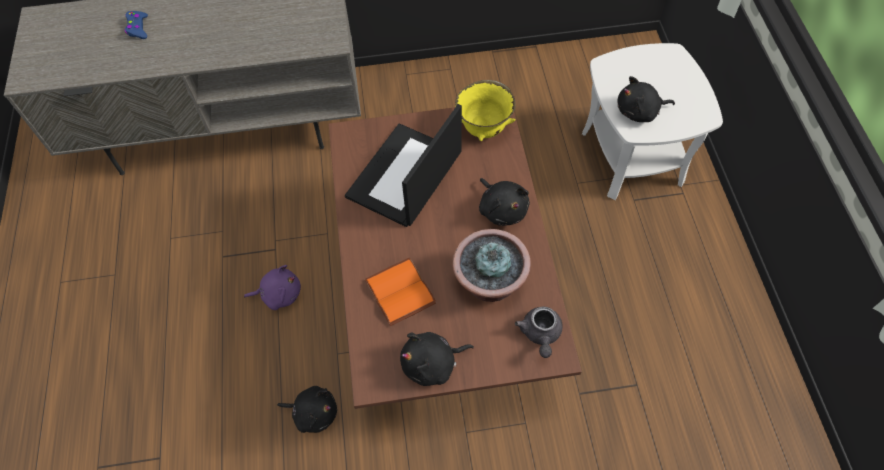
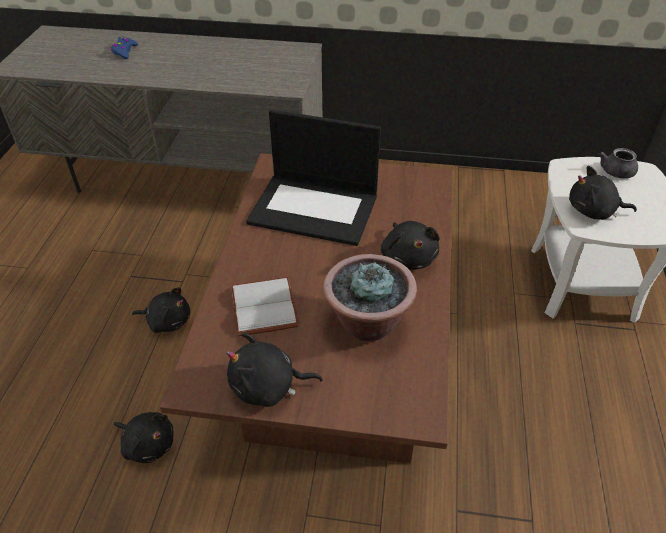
camera: 15 degrees right, 15 degrees down
purple plush toy [244,265,301,310] -> black plush toy [132,287,190,333]
laptop [345,104,462,227] -> laptop turned 120 degrees counterclockwise [246,110,381,246]
orange book [364,258,437,326] -> white book [231,277,299,336]
yellow bowl [455,80,516,141] -> none
grey teapot [515,307,563,358] -> grey teapot moved to [598,148,638,179]

